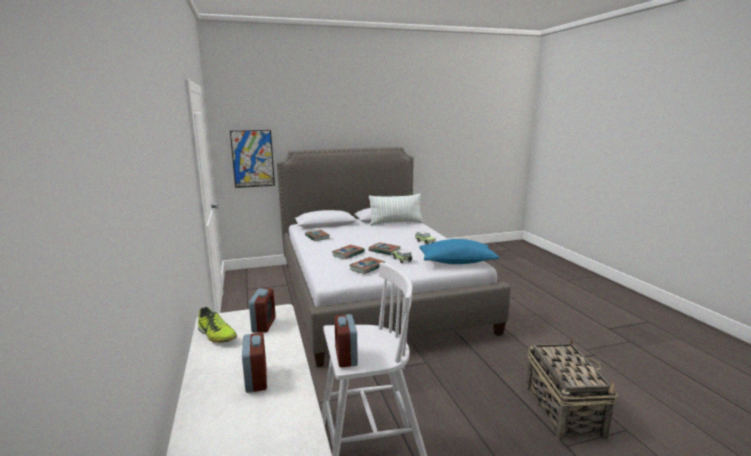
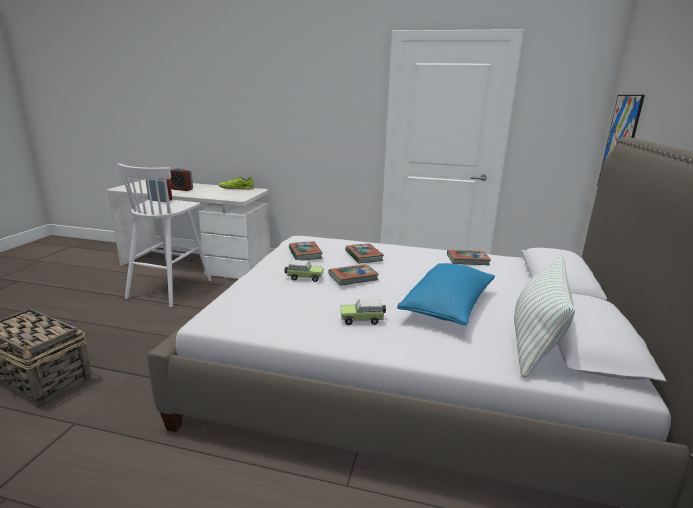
camera: 120 degrees right, 5 degrees up
alarm clock [249,289,276,332] -> none
blue pillow [419,239,499,264] -> blue pillow moved to [397,263,495,325]

